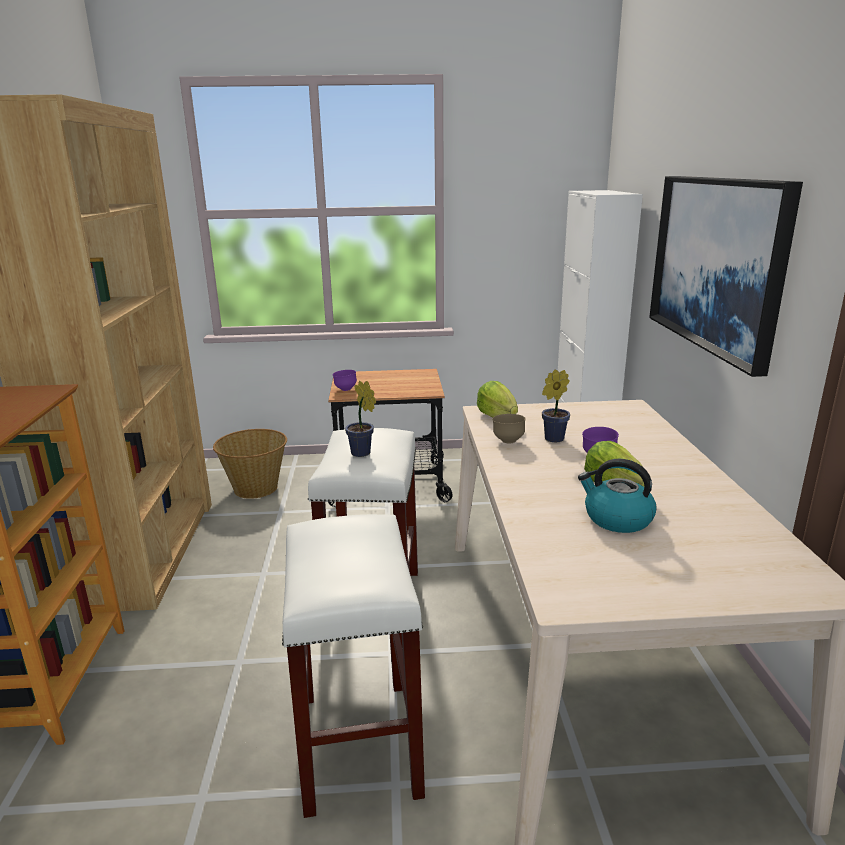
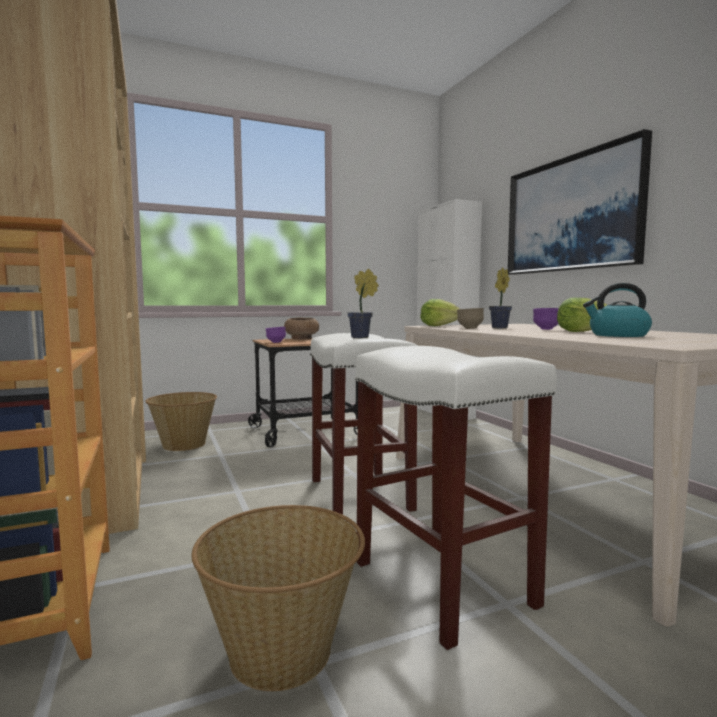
camera: 20 degrees left, 15 degrees down
none -> basket [192,505,365,691]
none -> brown bowl [284,318,319,340]

